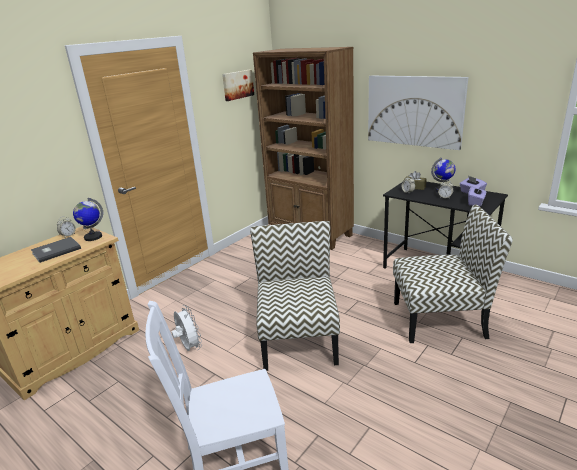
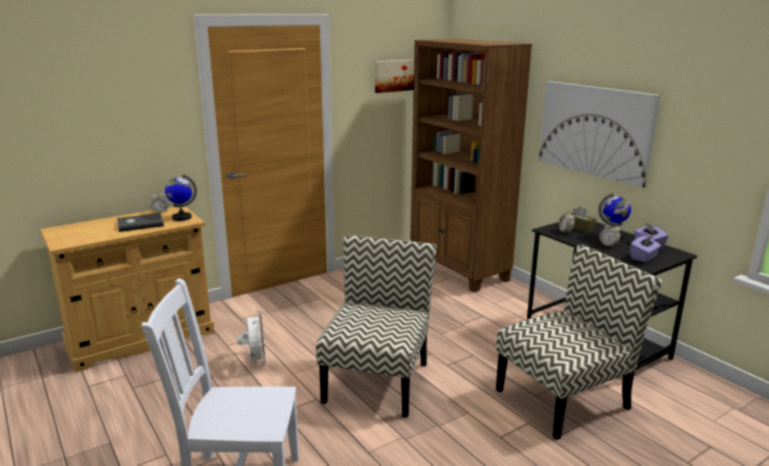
camera: 15 degrees right, 5 degrees down
chair [393,204,513,343] -> chair turned 45 degrees counterclockwise [496,244,662,440]

